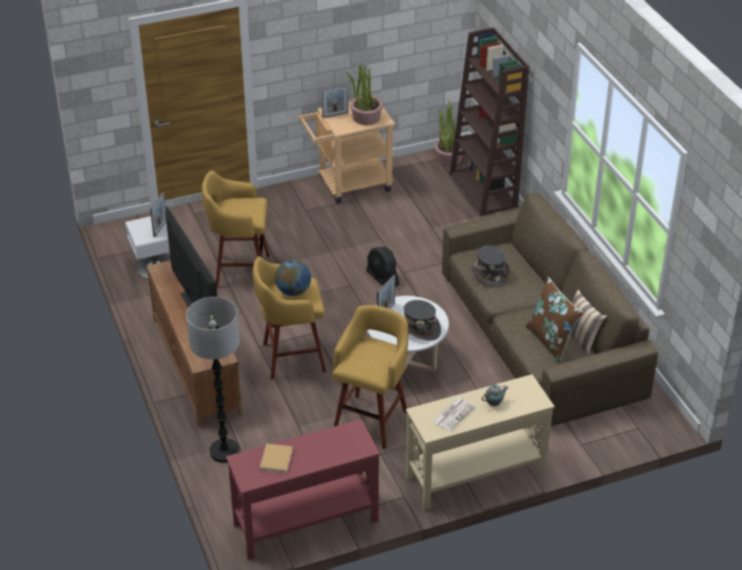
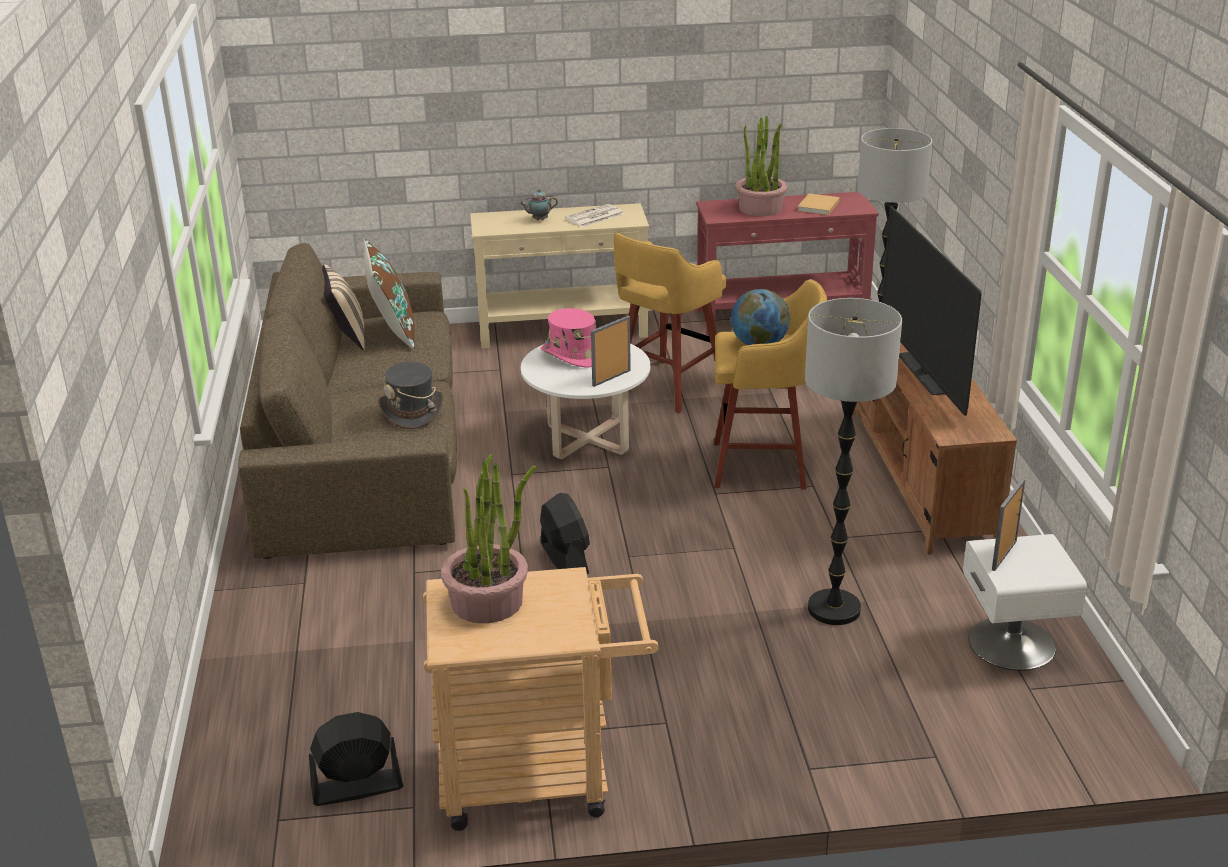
camera: 165 degrees left, 10 degrees down
yellow stool [202,170,270,287] -> floor lamp [805,298,902,625]
picture frame [322,84,349,118] -> none
grey hat [404,300,441,341] -> pink hat [540,308,596,367]
potted plant [434,101,463,166] -> potted plant moved to [735,116,787,216]
brown bookcase [450,27,529,216] -> none
none -> black fan [309,712,403,806]

